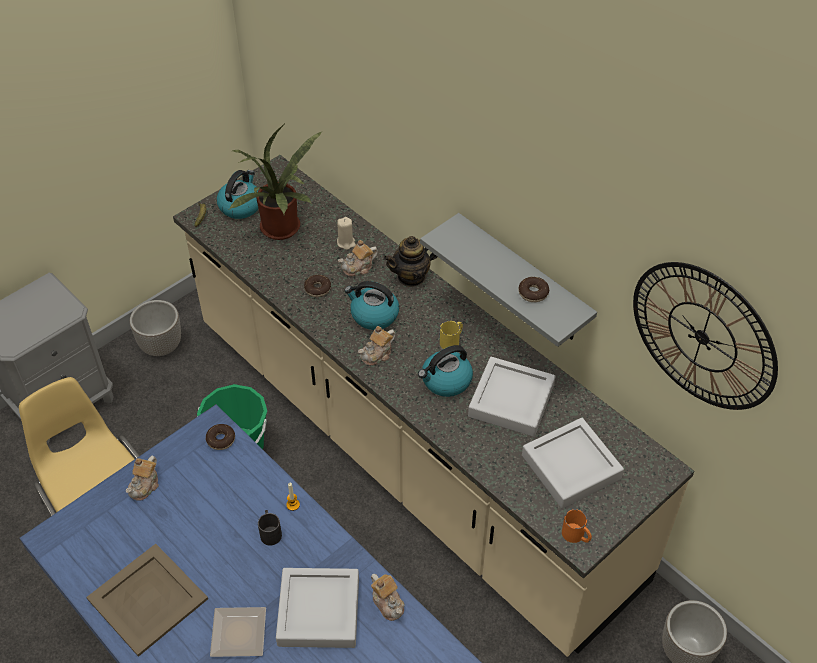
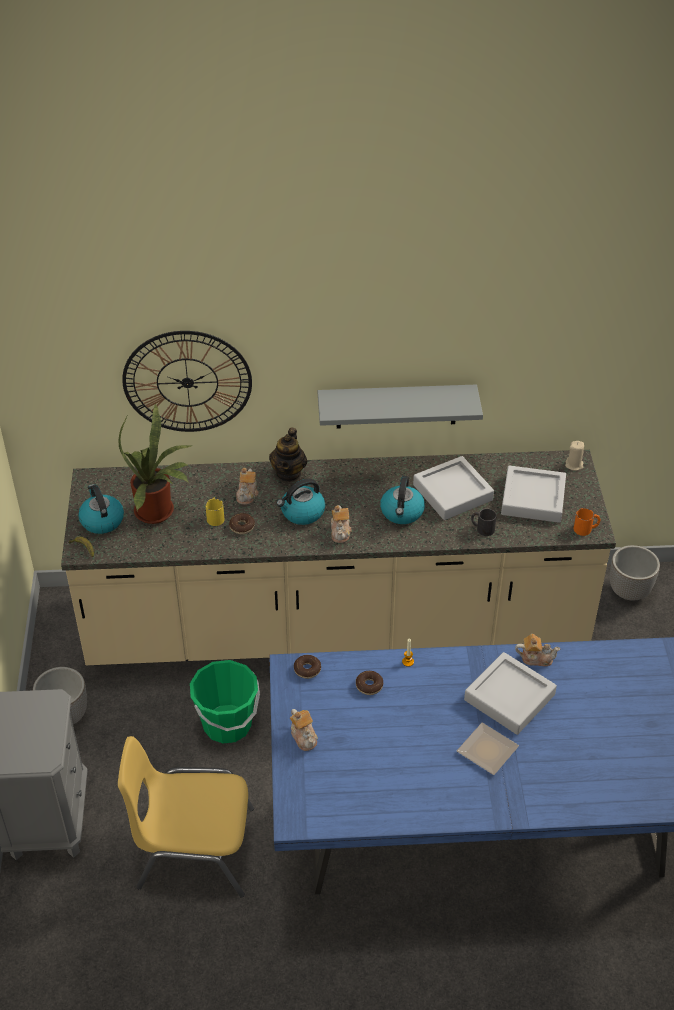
camera: 50 degrees left, 5 degrees down
beige tray [86,544,208,657] -> none
black mug [258,510,282,545] -> black mug moved to [471,509,497,536]
beige candle [337,217,356,250] -> beige candle moved to [565,441,584,471]
yellow mug [440,321,463,349] -> yellow mug moved to [205,497,224,526]
donut [518,277,549,302] -> donut moved to [356,671,383,695]
wall clock [633,262,778,410] -> wall clock moved to [122,331,252,432]

